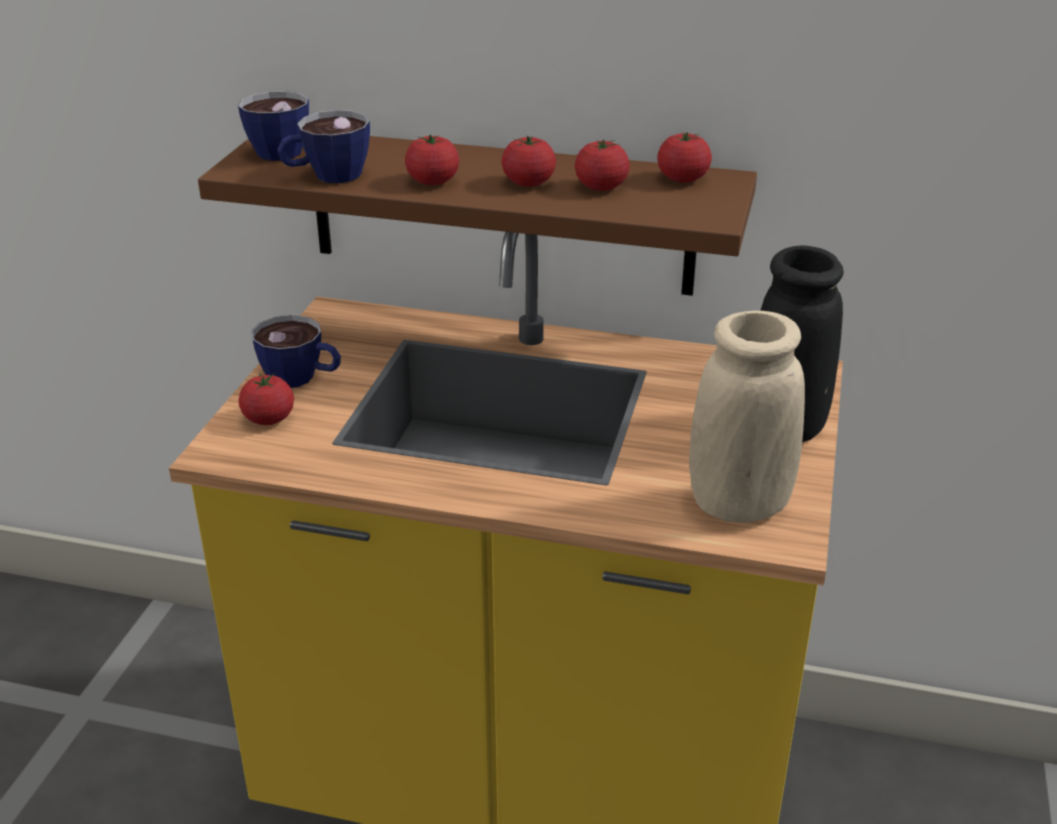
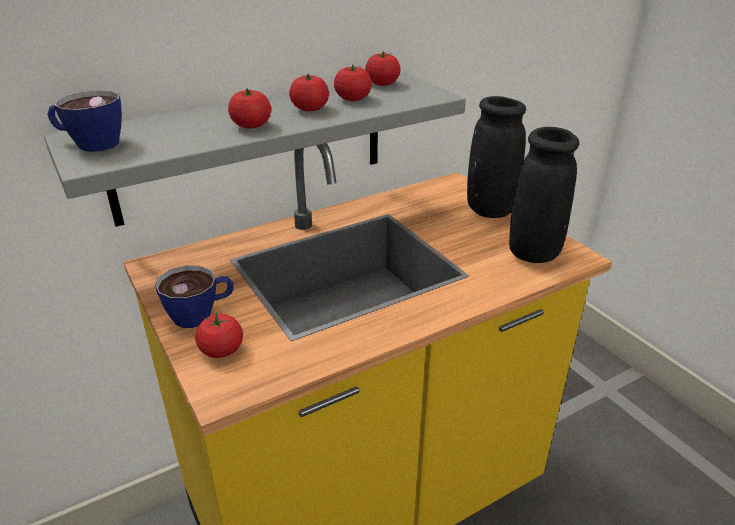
camera: 45 degrees left, 0 degrees up
brown shelf [198,136,757,296] -> grey shelf [44,72,466,227]
cup [277,110,370,183] -> none
beige vase [689,311,805,523] -> black vase [509,127,580,263]

